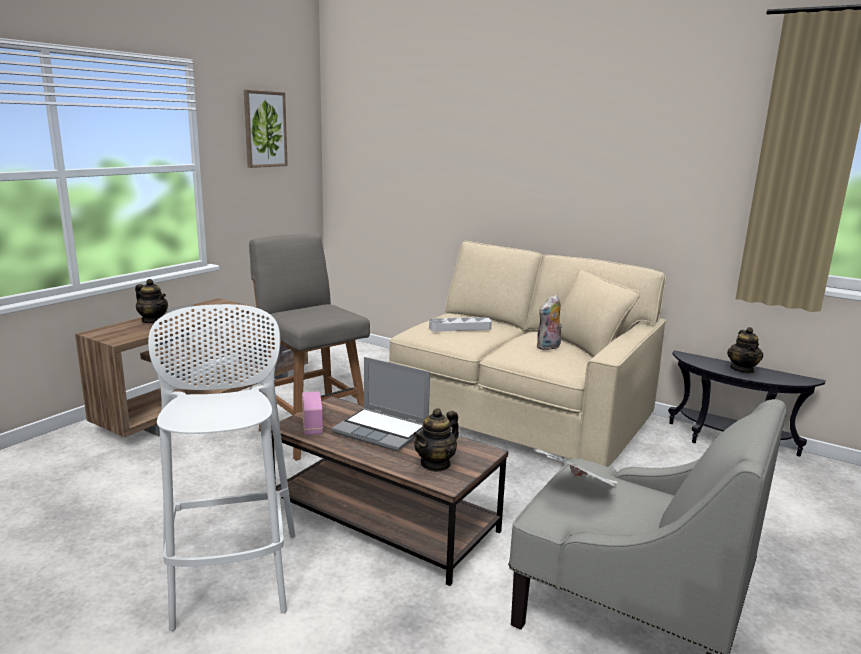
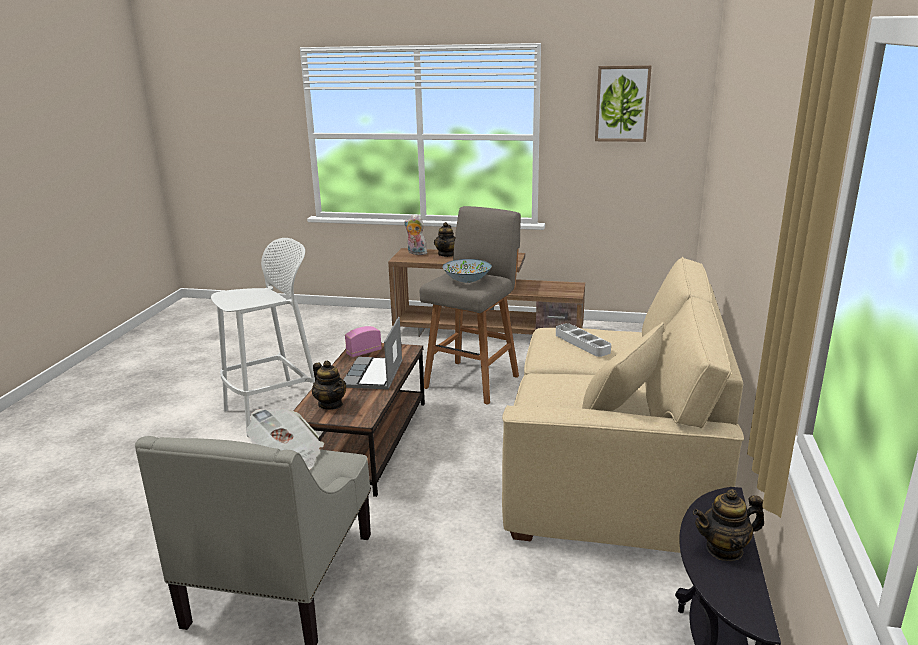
camera: 70 degrees right, 5 degrees up
teapot [413,408,459,472] -> teapot turned 150 degrees counterclockwise [312,361,346,410]
plush toy [536,295,562,350] -> plush toy moved to [404,215,427,255]
none -> bowl [442,259,492,283]

